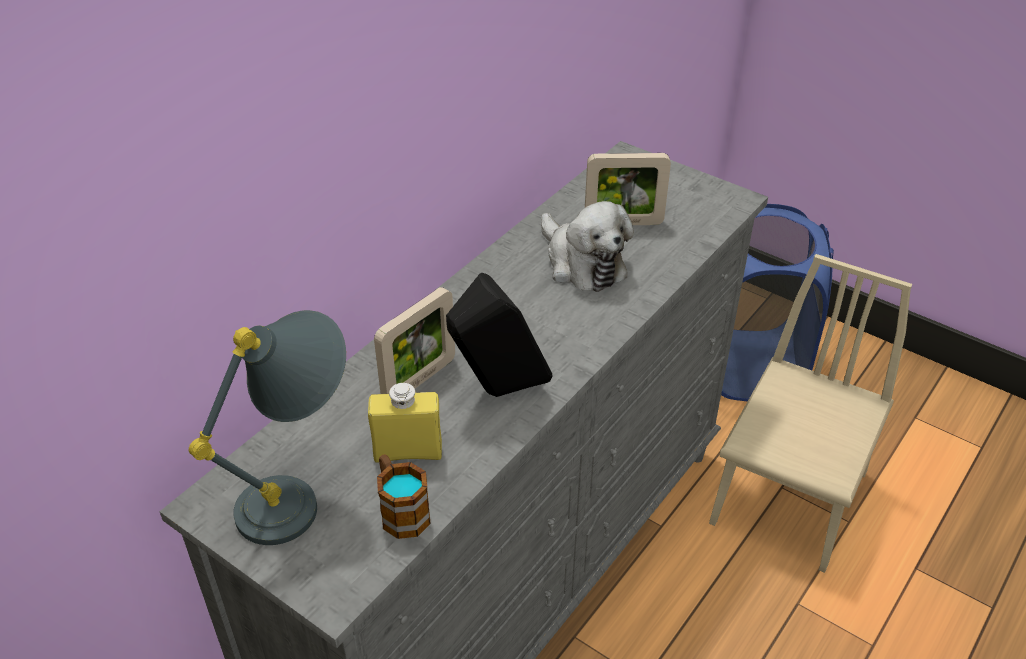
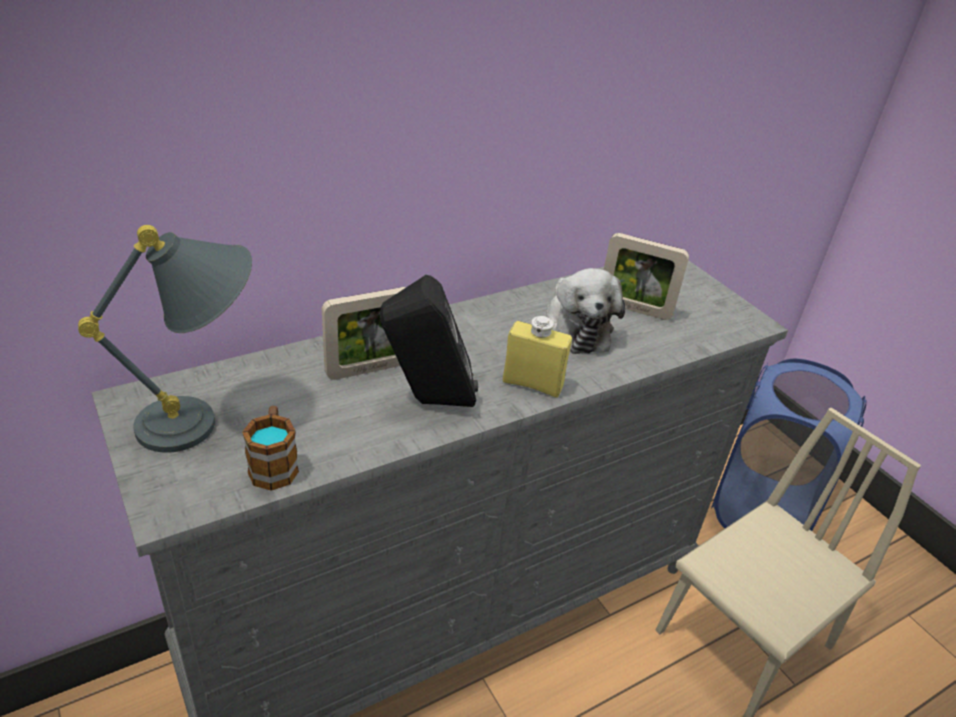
camera: 20 degrees right, 5 degrees down
yellow bottle [368,383,442,463] -> yellow bottle moved to [503,316,572,398]

